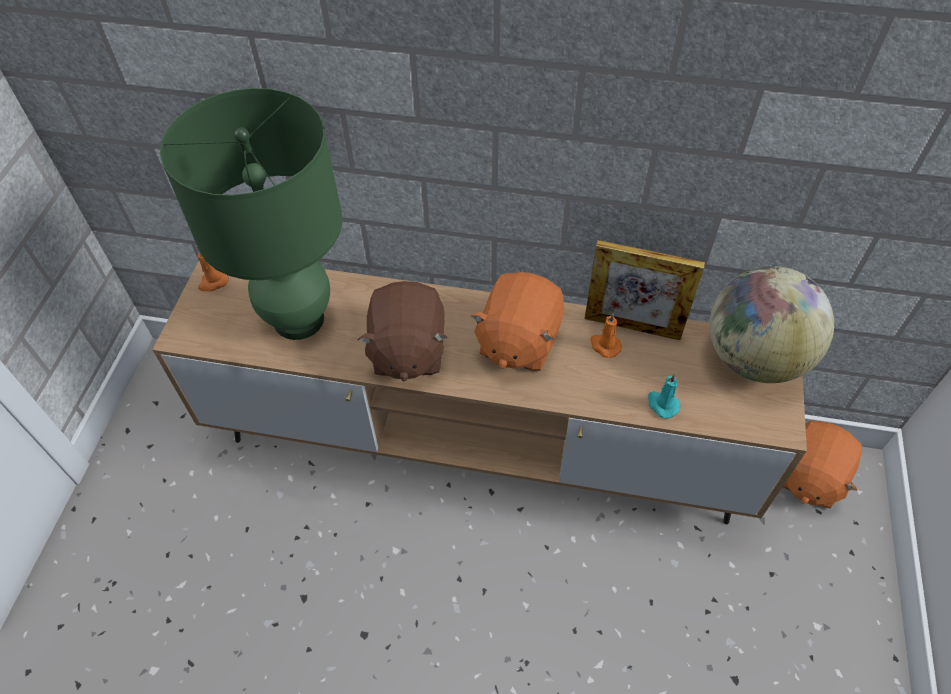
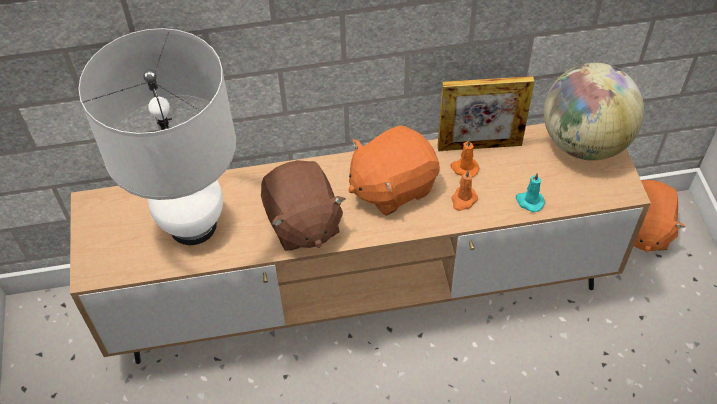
camera: 20 degrees left, 0 degrees up
green table lamp [160,88,343,340] -> white table lamp [78,28,236,245]
orange candle [197,253,229,291] -> orange candle moved to [451,170,478,211]
orange plush toy [470,272,564,371] -> orange plush toy turned 60 degrees clockwise [348,125,440,216]

